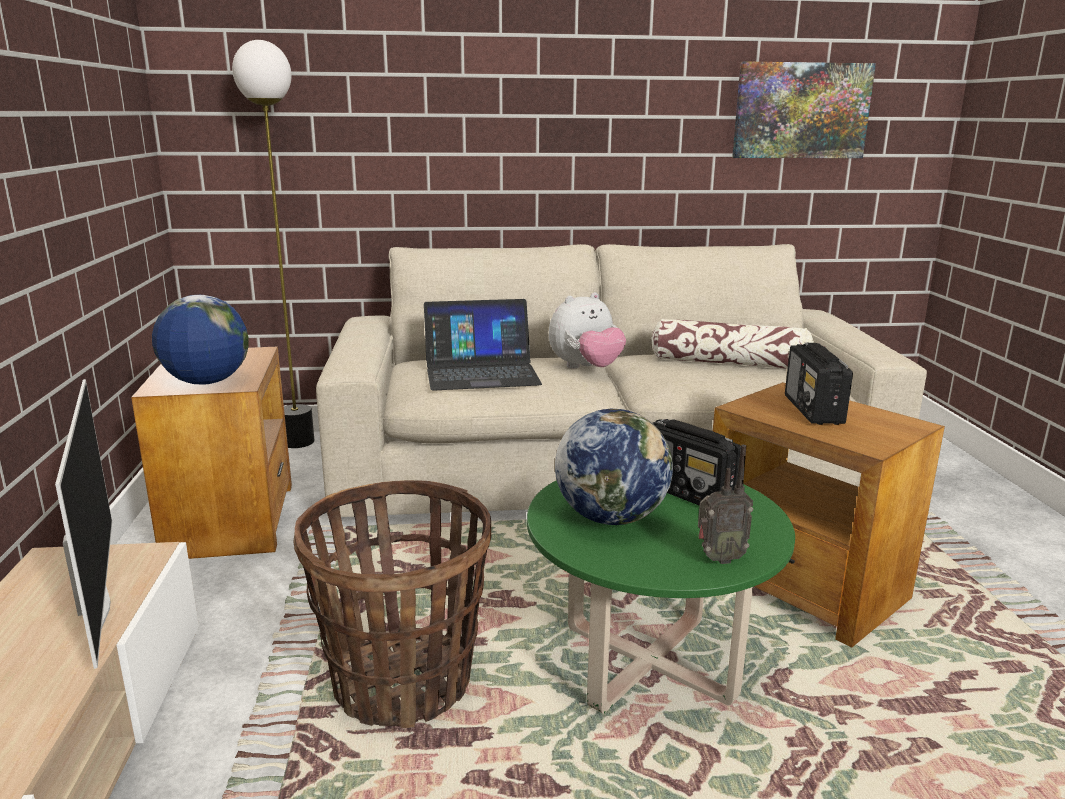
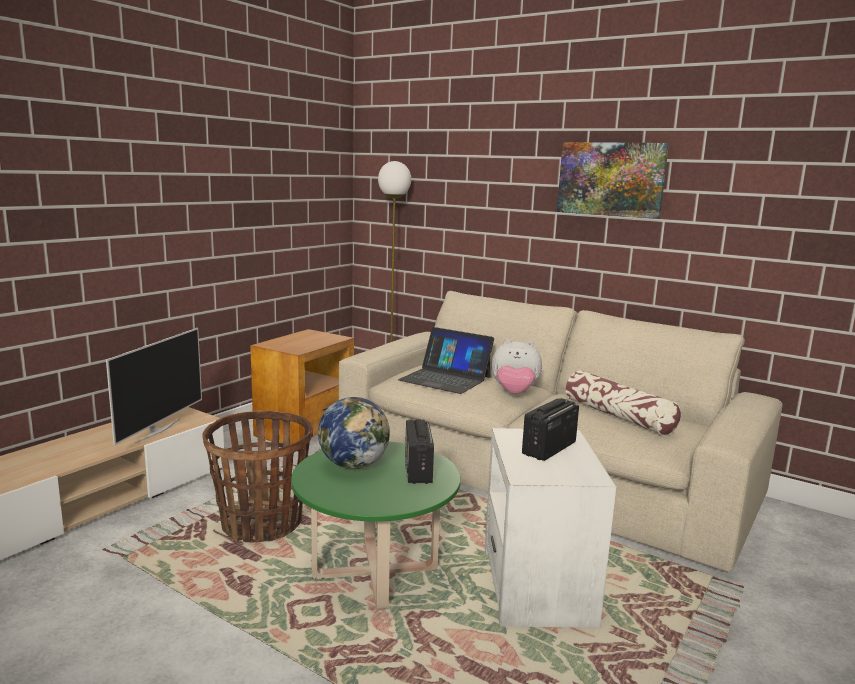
camera: 40 degrees right, 5 degrees down
globe [152,295,248,385] -> none
radio [698,445,753,564] -> none
brown side table [713,382,945,647] -> white side table [485,428,616,628]
picture [732,61,876,158] -> picture moved to [557,142,669,219]

